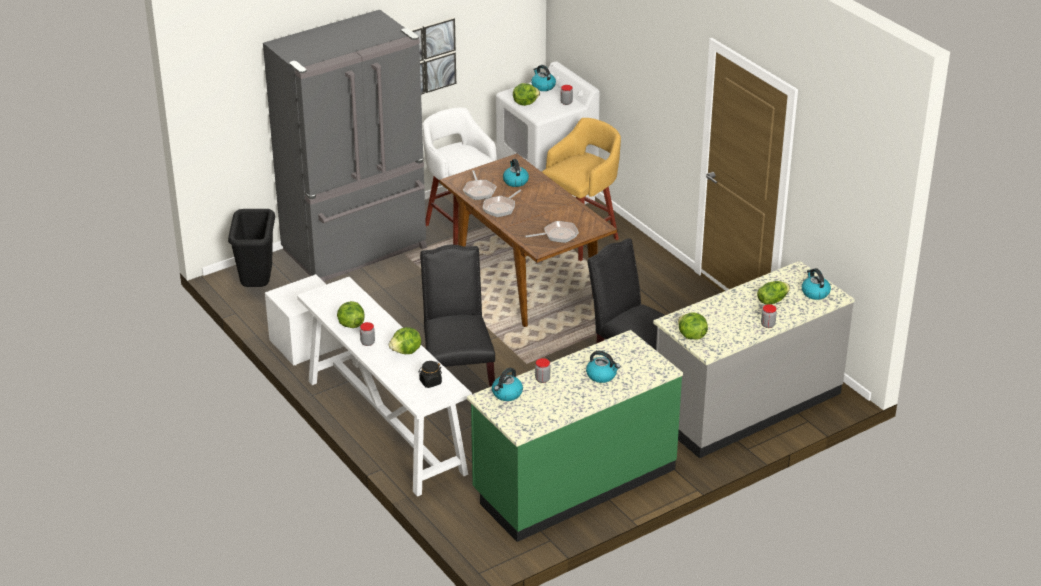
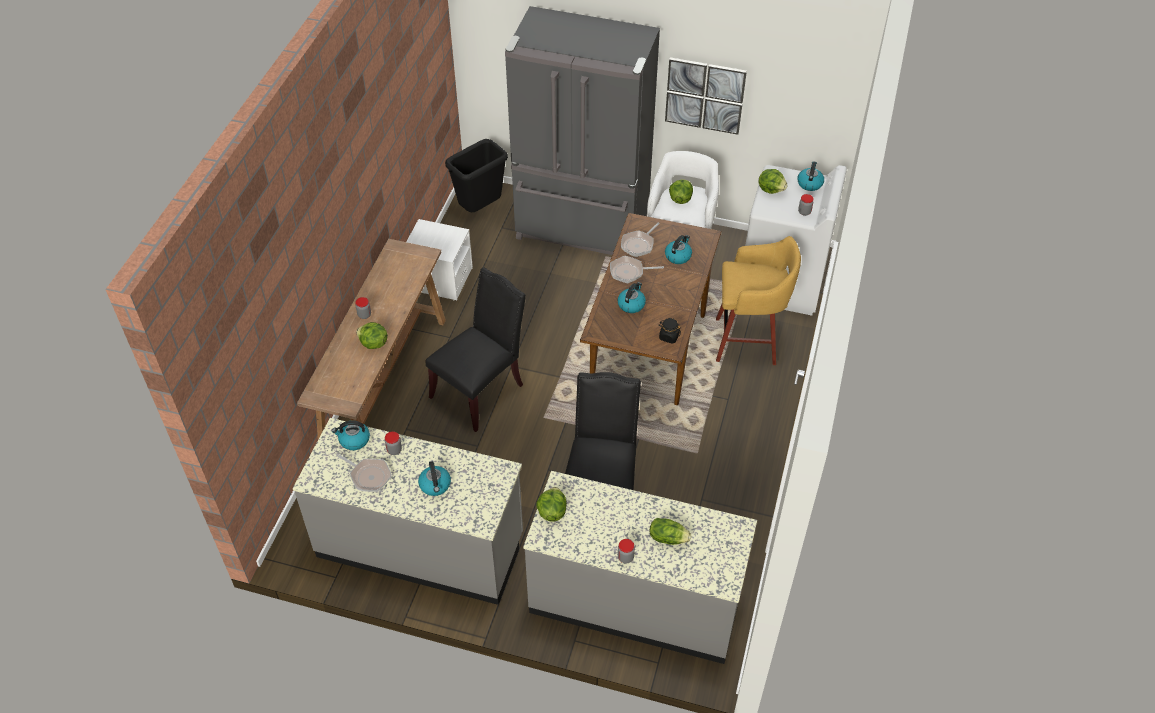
camera: 50 degrees right, 15 degrees up
white console table [297,277,472,497] -> brown console table [297,239,446,439]
lettuce [337,301,365,328] -> lettuce moved to [669,180,693,204]
black jar [418,361,442,388] -> black jar moved to [659,318,681,344]
green counter [467,330,683,542] -> grey counter [293,418,523,605]
frying pan [525,221,579,243] -> frying pan moved to [337,454,392,492]
kettle [802,268,831,300] -> kettle moved to [617,282,646,313]

